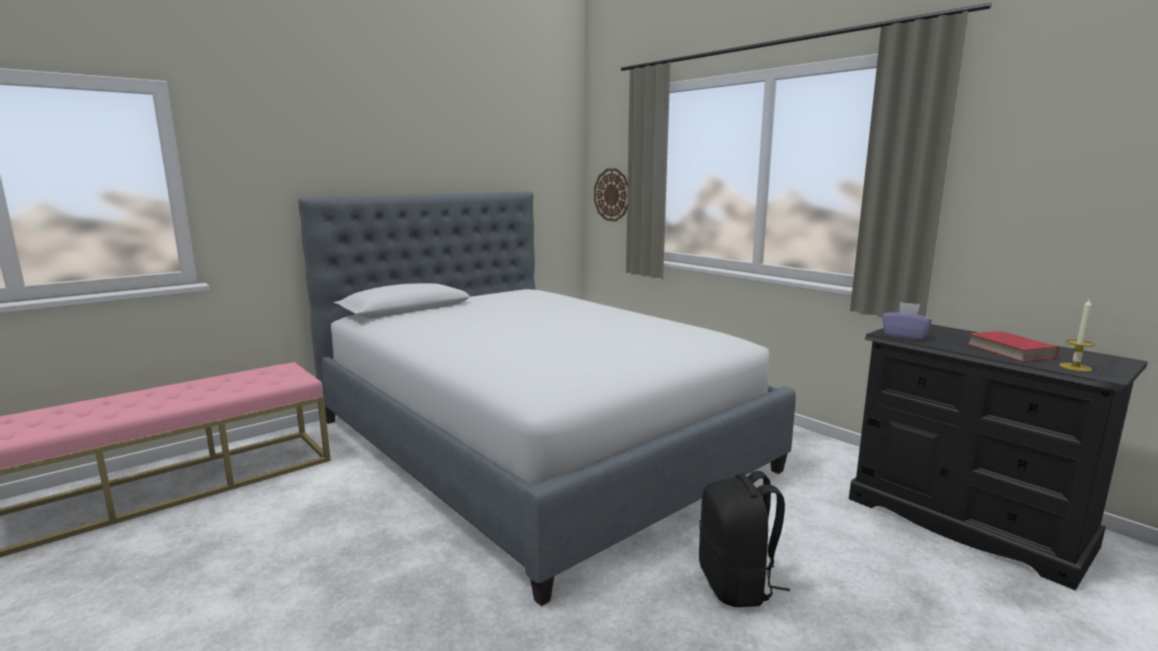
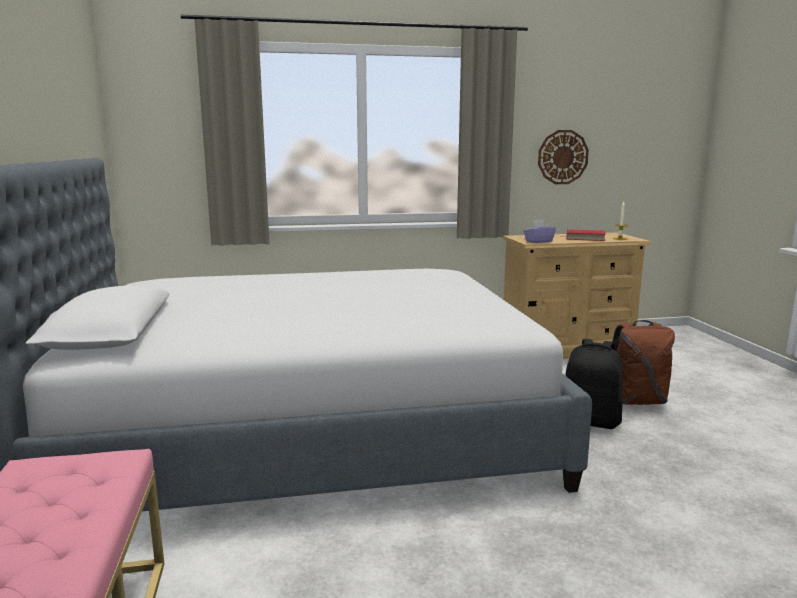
camera: 60 degrees left, 0 degrees up
wall clock [594,169,628,221] -> wall clock moved to [538,130,589,184]
black dresser [849,324,1148,591] -> beige dresser [503,233,650,359]
none -> brown backpack [612,320,675,405]

